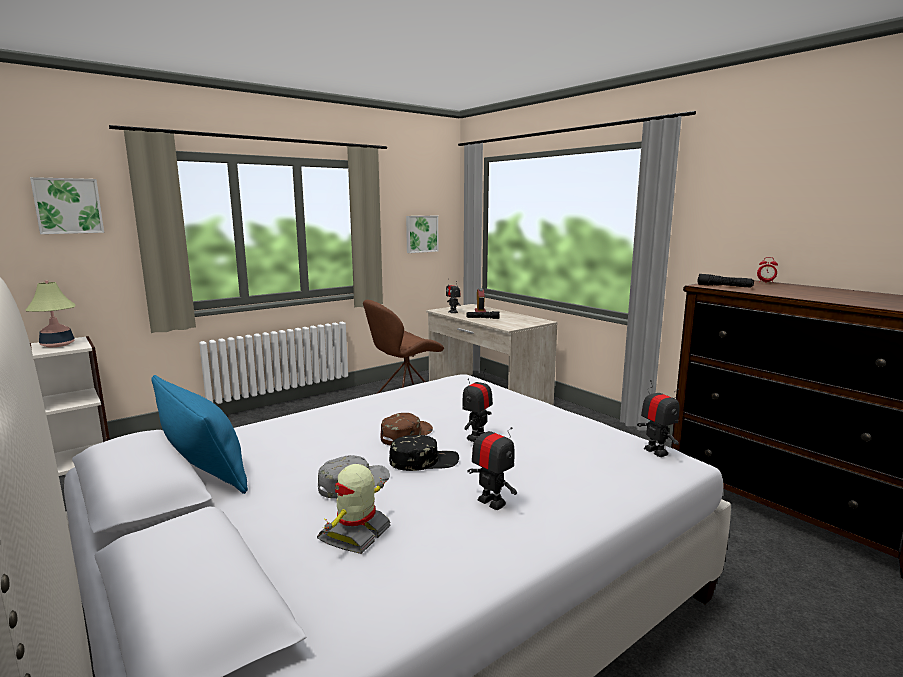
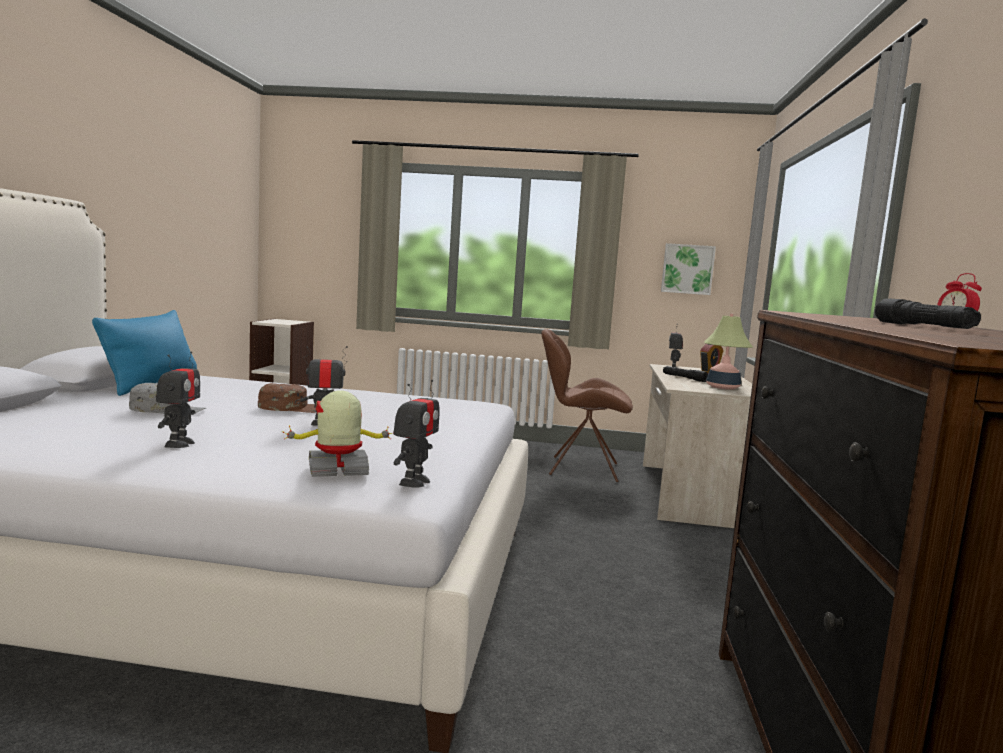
camera: 45 degrees right, 5 degrees down
table lamp [26,280,76,347] -> table lamp moved to [704,314,753,389]
picture [30,177,104,234] -> none
toy robot [317,464,391,554] -> toy robot moved to [282,391,394,477]
black cap [389,435,459,471] -> none
black flashlight [698,274,754,288] -> black flashlight moved to [875,298,981,329]

